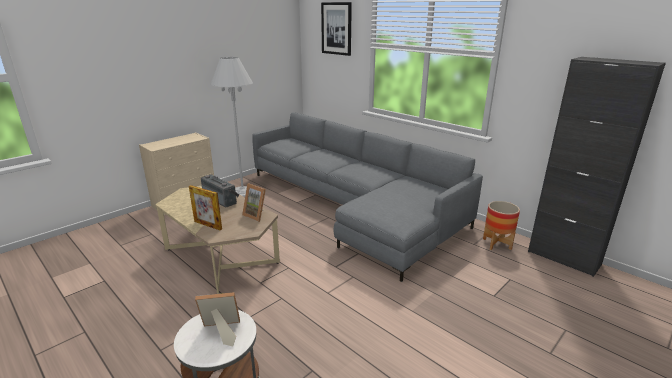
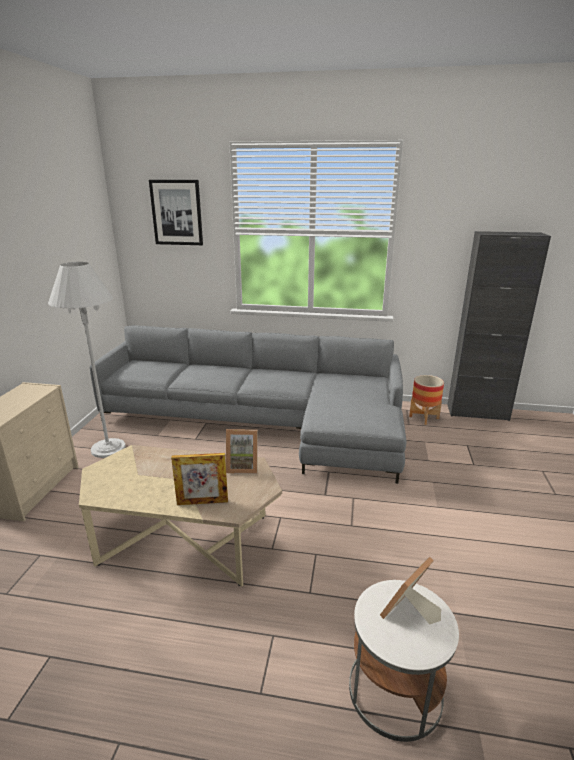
camera: 35 degrees left, 0 degrees up
radio [201,174,239,207] -> none

